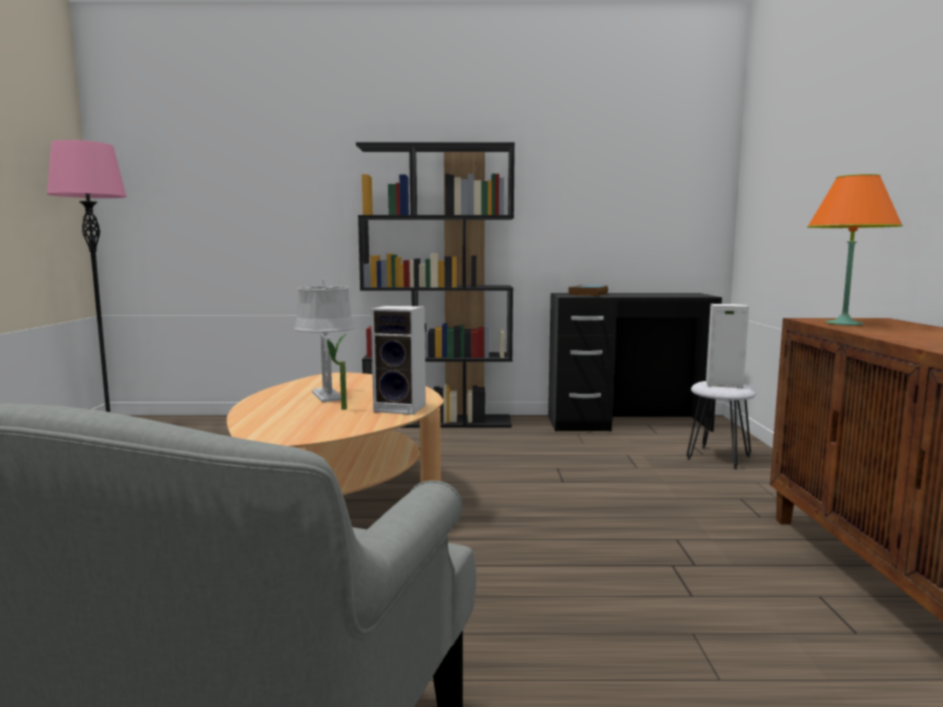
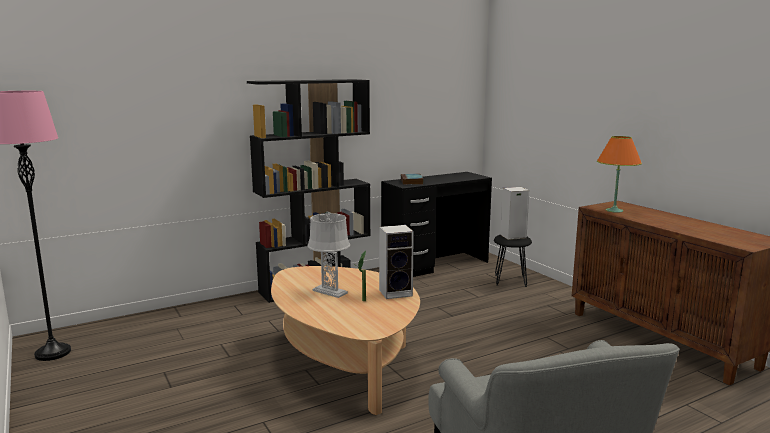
camera: 30 degrees left, 5 degrees up
white stool [687,381,756,469] -> black stool [494,235,532,287]

